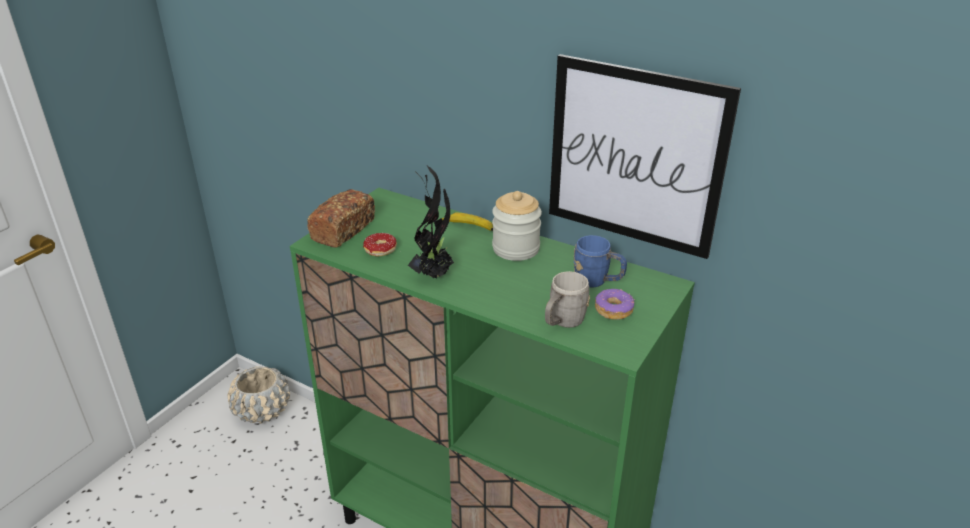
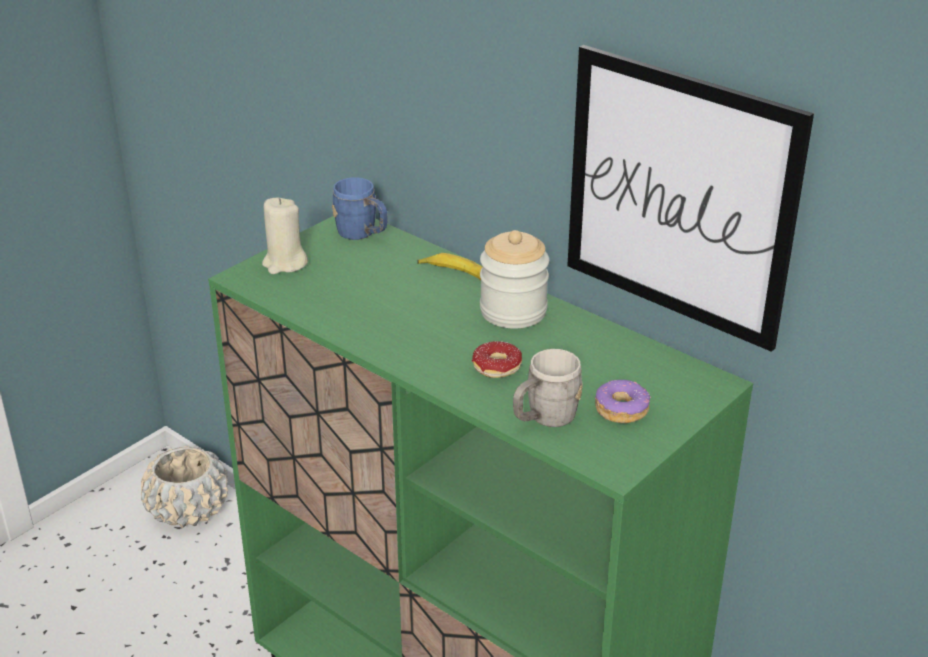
camera: 10 degrees right, 0 degrees up
bread [307,189,375,248] -> beige candle [262,198,308,274]
donut [363,233,397,256] -> donut moved to [472,341,522,378]
potted plant [408,166,454,279] -> none
blue mug [574,235,627,287] -> blue mug moved to [332,177,387,240]

